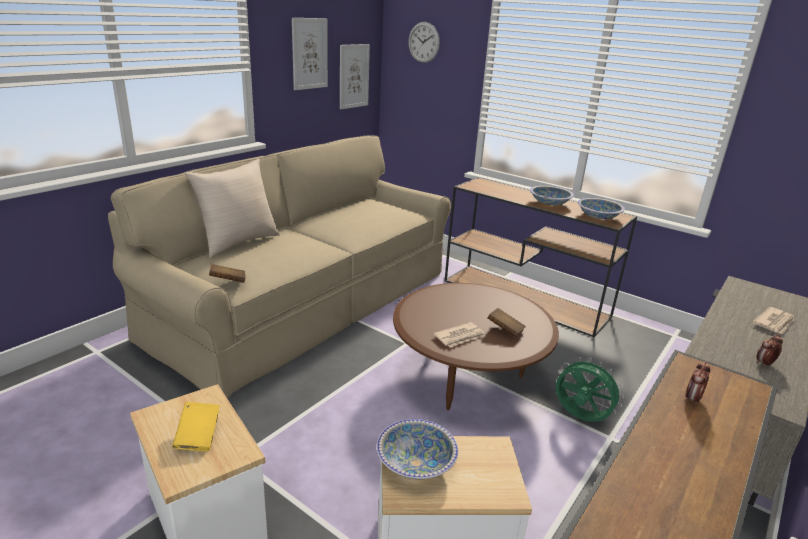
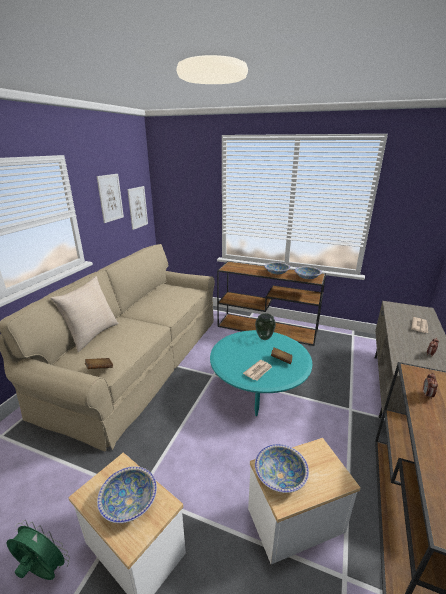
camera: 15 degrees left, 0 degrees up
yellow book [172,402,220,451] -> bowl [97,466,157,523]
brown coffee table [393,283,559,410] -> turquoise coffee table [210,330,312,416]
wall clock [408,22,440,63] -> none
green fan [556,357,624,422] -> green fan moved to [7,520,70,580]
none -> vase [255,313,276,340]

